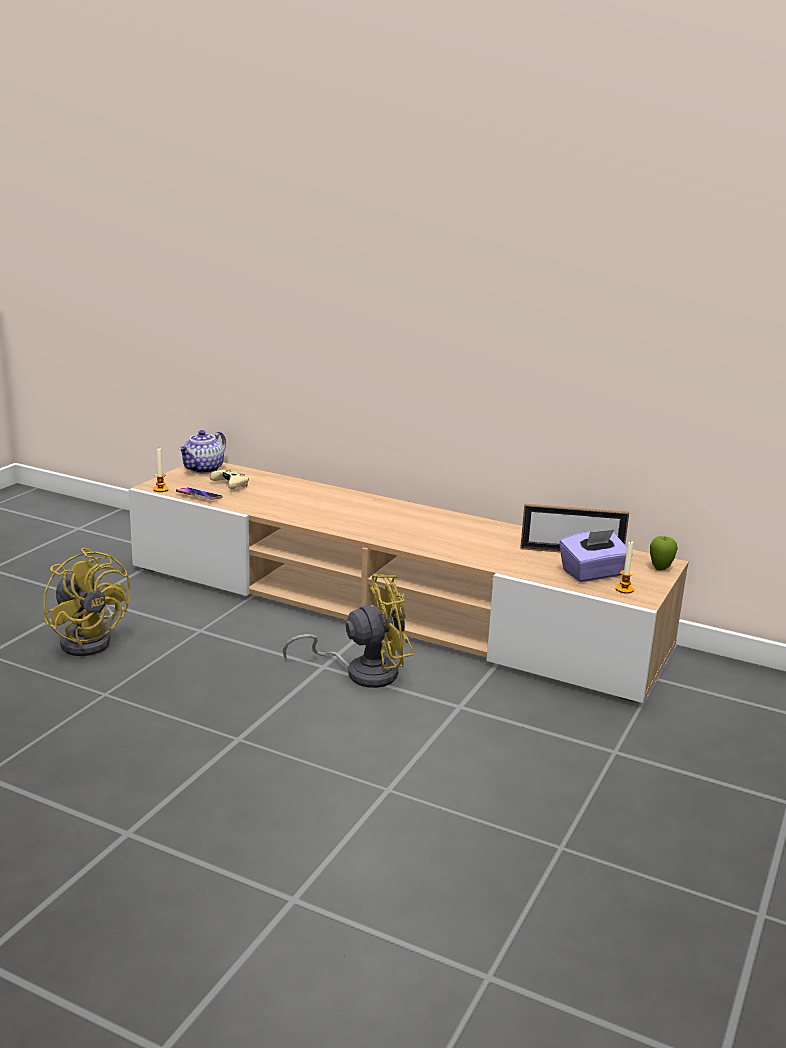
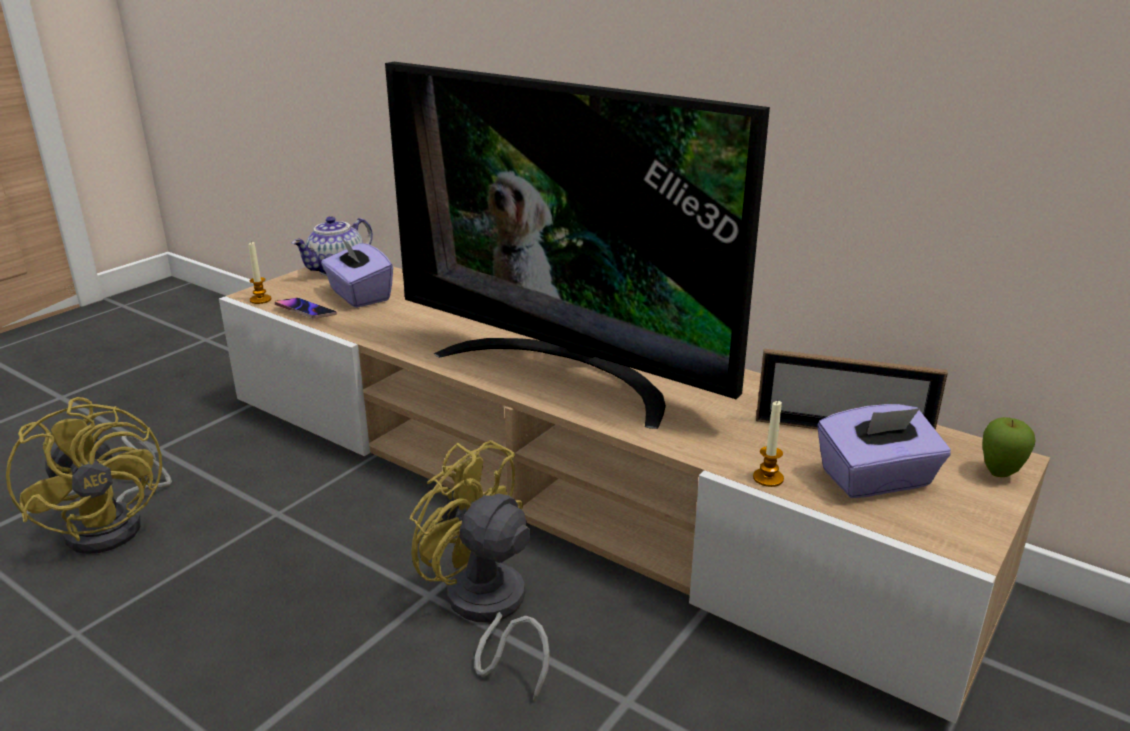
camera: 10 degrees right, 5 degrees up
beige game controller [210,468,249,489] -> purple tissue box [321,236,393,308]
yellow fan [283,574,413,688] -> yellow fan turned 135 degrees counterclockwise [410,440,550,701]
candle [616,542,634,594] -> candle moved to [753,400,784,487]
none -> television [385,62,770,429]

